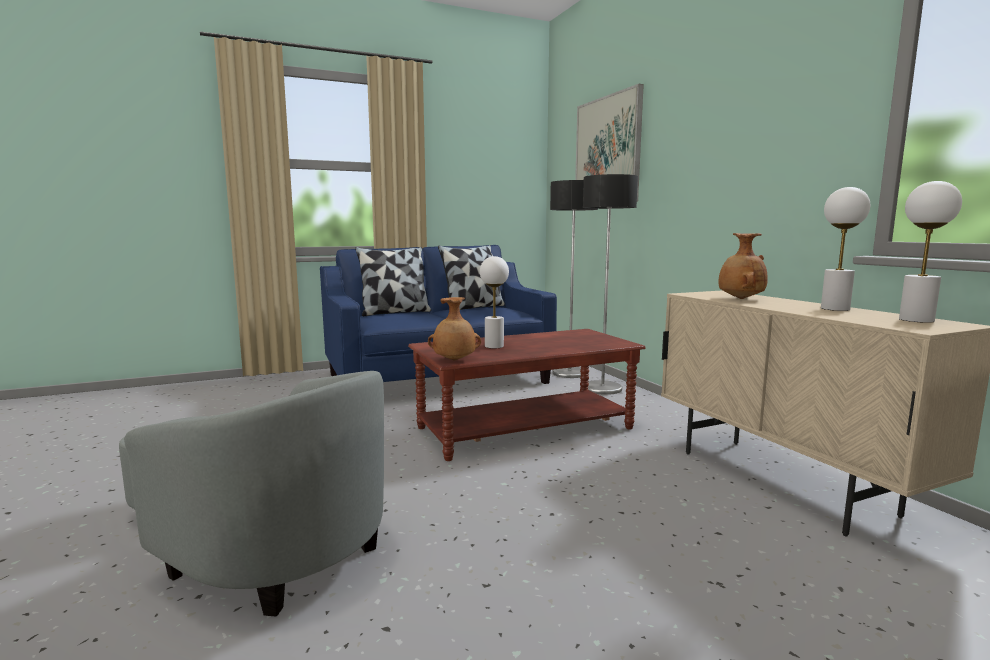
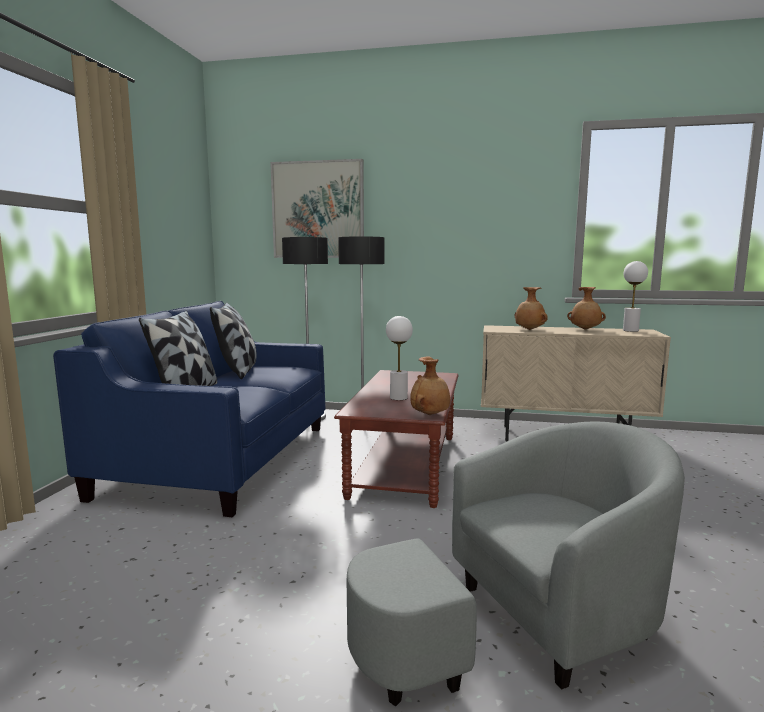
camera: 55 degrees left, 0 degrees up
white table lamp [821,187,870,311] -> brown vase [567,287,606,330]

